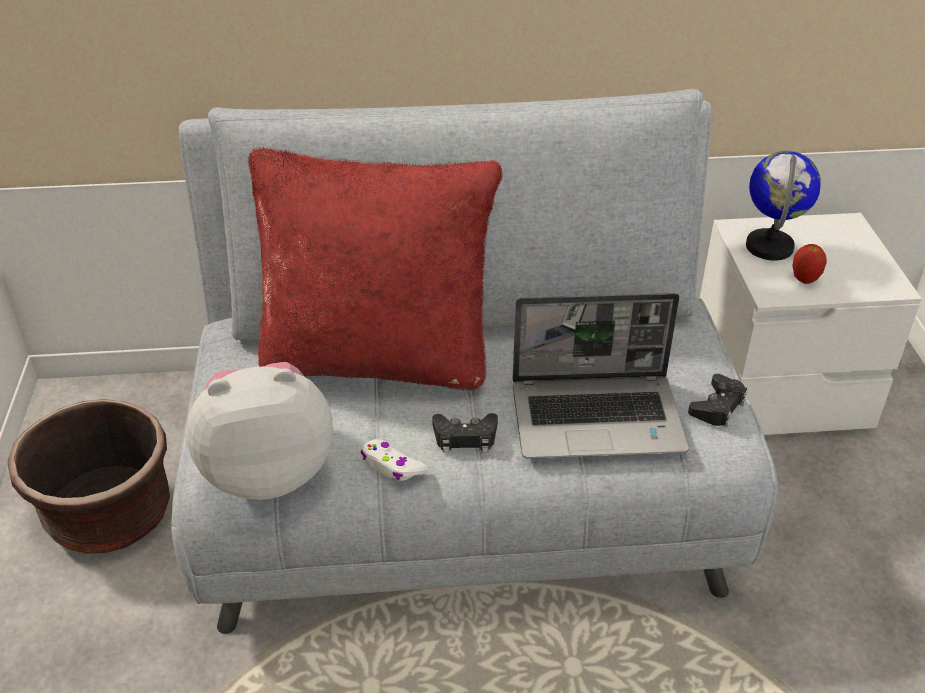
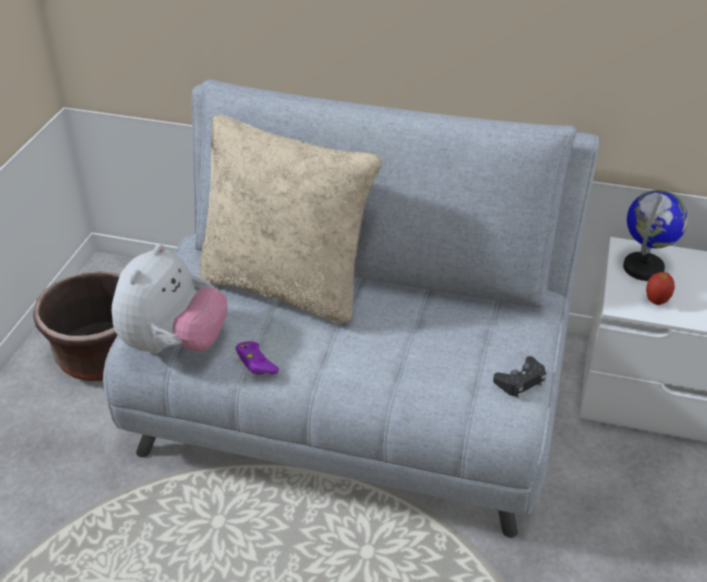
camera: 20 degrees right, 0 degrees up
plush toy [186,362,333,500] -> plush toy turned 105 degrees clockwise [112,244,227,354]
red pillow [248,147,503,391] -> beige pillow [200,114,382,323]
white game controller [361,439,428,481] -> purple game controller [236,341,279,375]
black game controller [432,413,498,453] -> none
laptop [512,293,689,459] -> none

